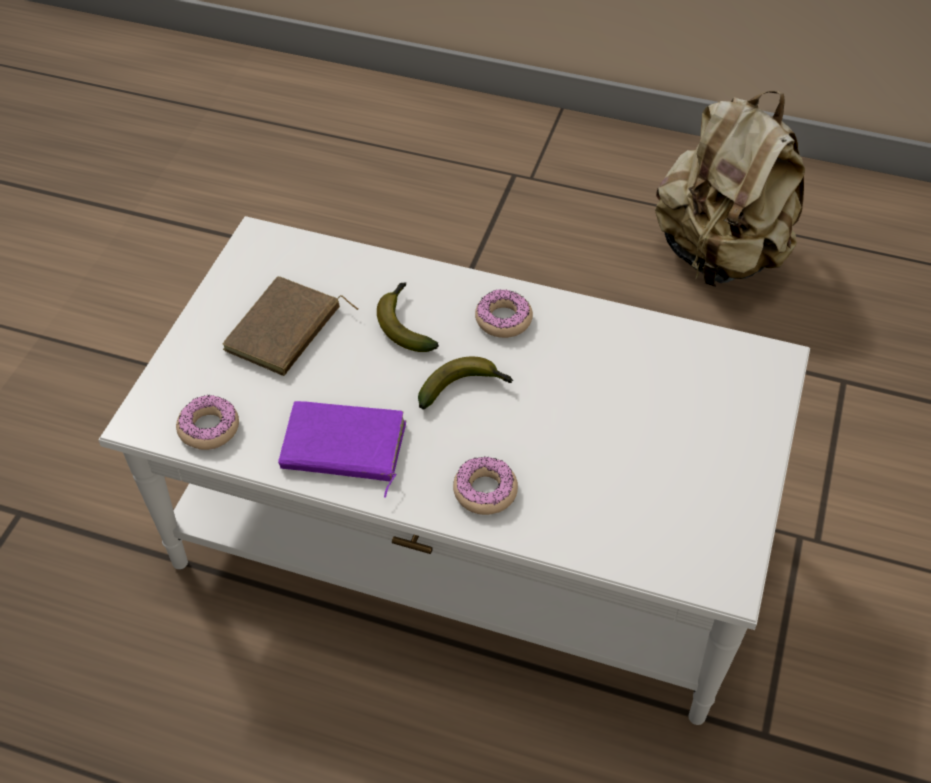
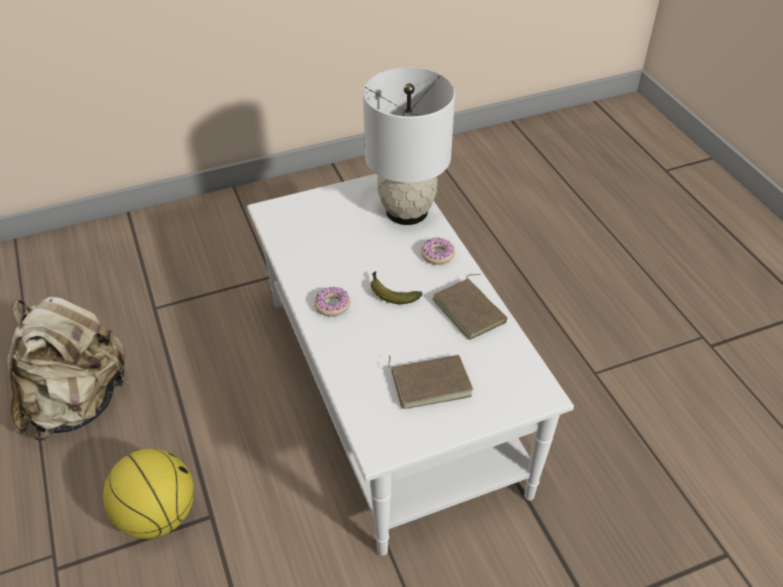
camera: 130 degrees left, 5 degrees down
donut [176,394,239,450] -> none
purple book [278,401,406,498] -> brown book [433,274,508,340]
banana [377,282,439,352] -> none
none -> basketball [103,449,194,539]
none -> white table lamp [363,67,455,225]

